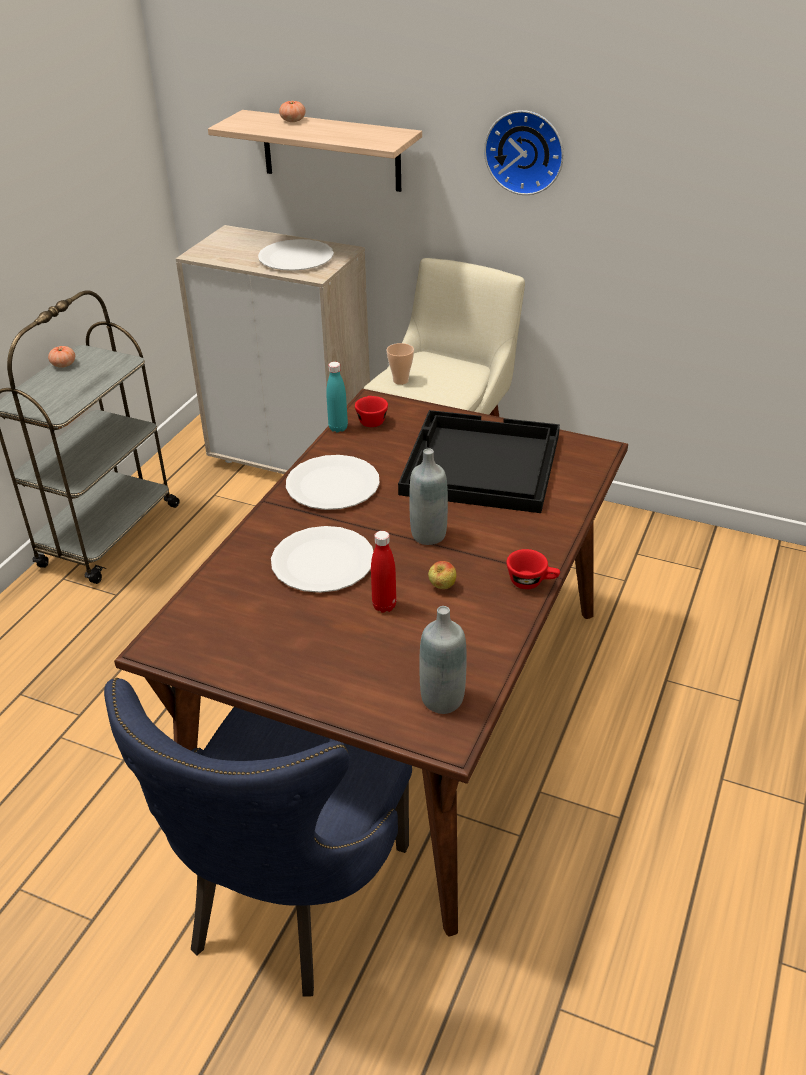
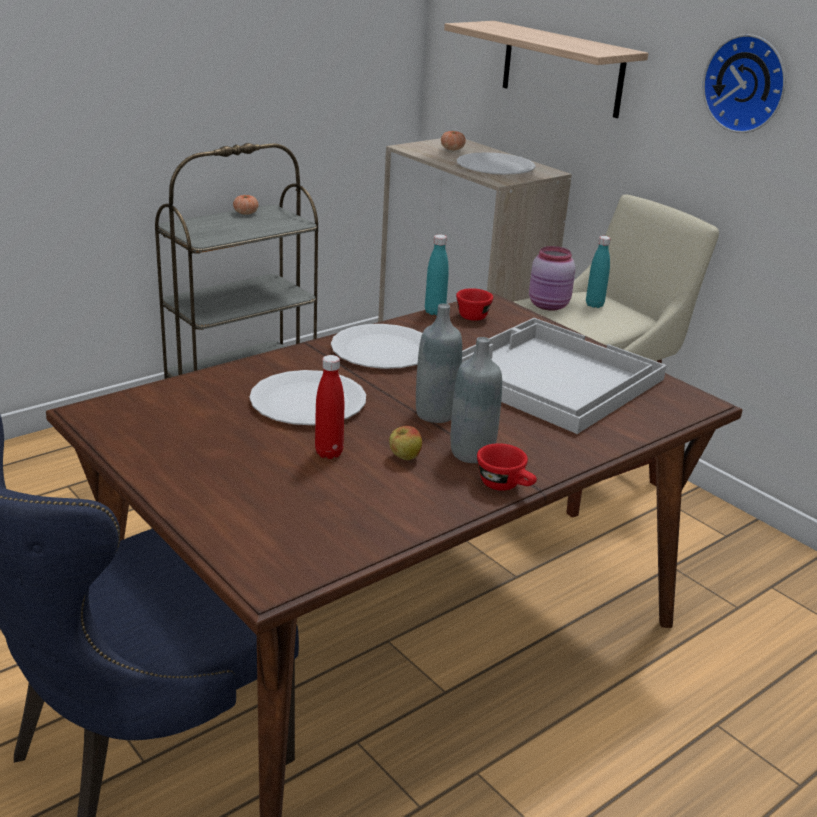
camera: 25 degrees right, 10 degrees down
tomato [279,101,306,122] -> tomato moved to [441,131,466,150]
cup [387,343,414,385] -> pink jar [529,246,576,311]
black tray [398,410,560,513] -> white tray [462,318,667,434]
grey bottle [419,606,467,714] -> grey bottle moved to [451,337,502,463]
none -> turquoise bottle [586,236,611,308]

